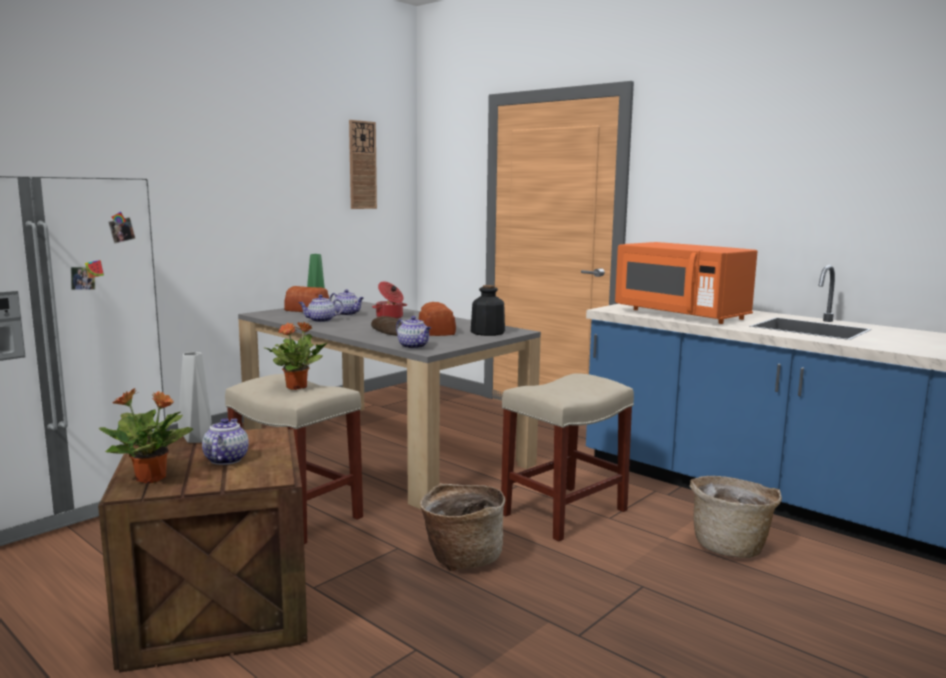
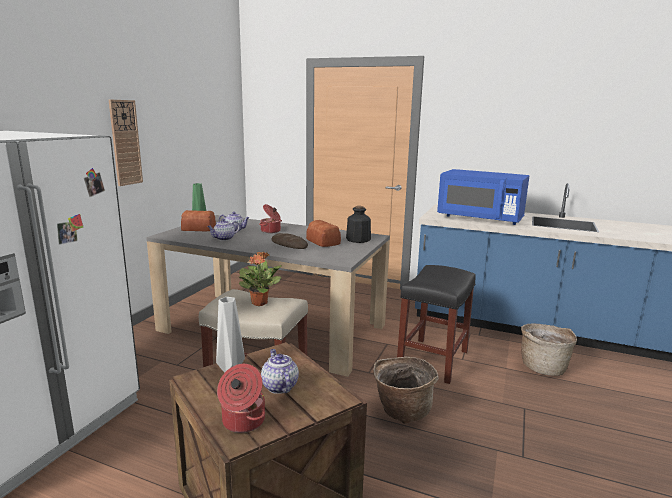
camera: 20 degrees left, 5 degrees up
potted plant [98,388,193,484] -> cooking pot [217,364,265,433]
wall clock [349,120,377,209] -> wall clock moved to [109,100,143,186]
teapot [396,316,431,349] -> none
beige stool [501,374,634,541] -> black stool [397,265,476,384]
orange microwave [615,242,758,324] -> blue microwave [437,169,529,225]

